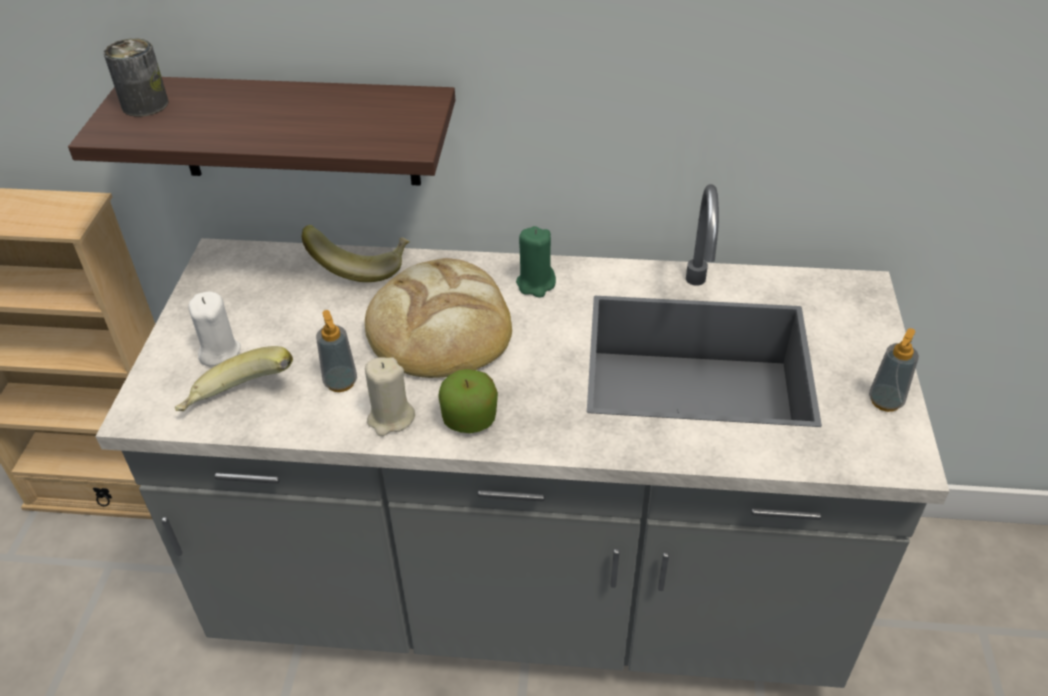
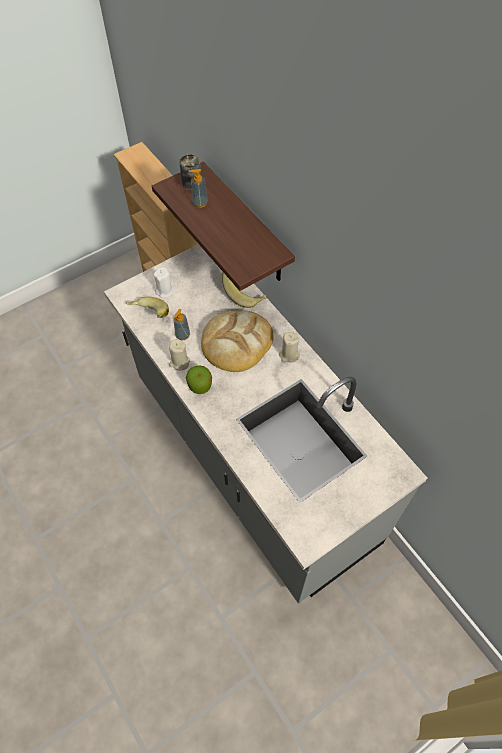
camera: 50 degrees right, 15 degrees up
green candle [516,226,556,298] -> beige candle [279,332,300,363]
soap dispenser [869,328,919,412] -> soap dispenser moved to [189,169,208,208]

